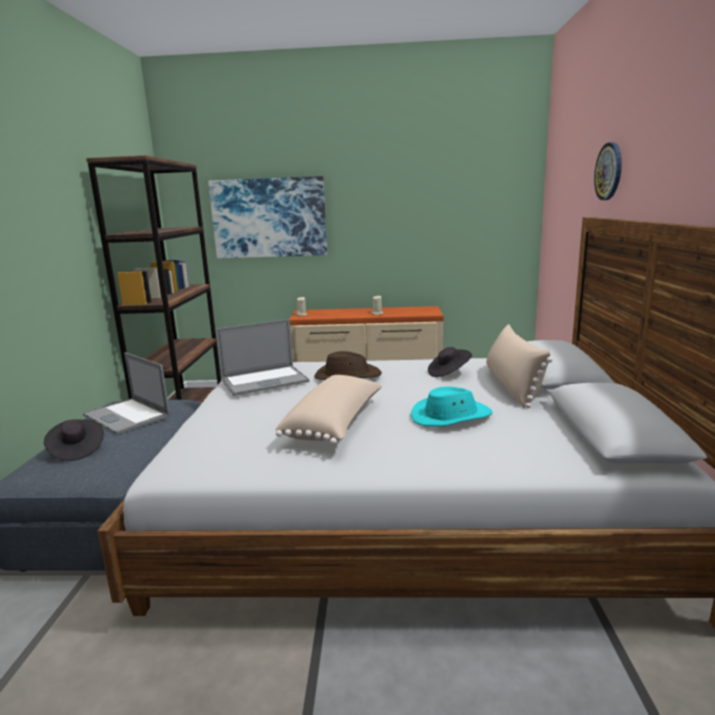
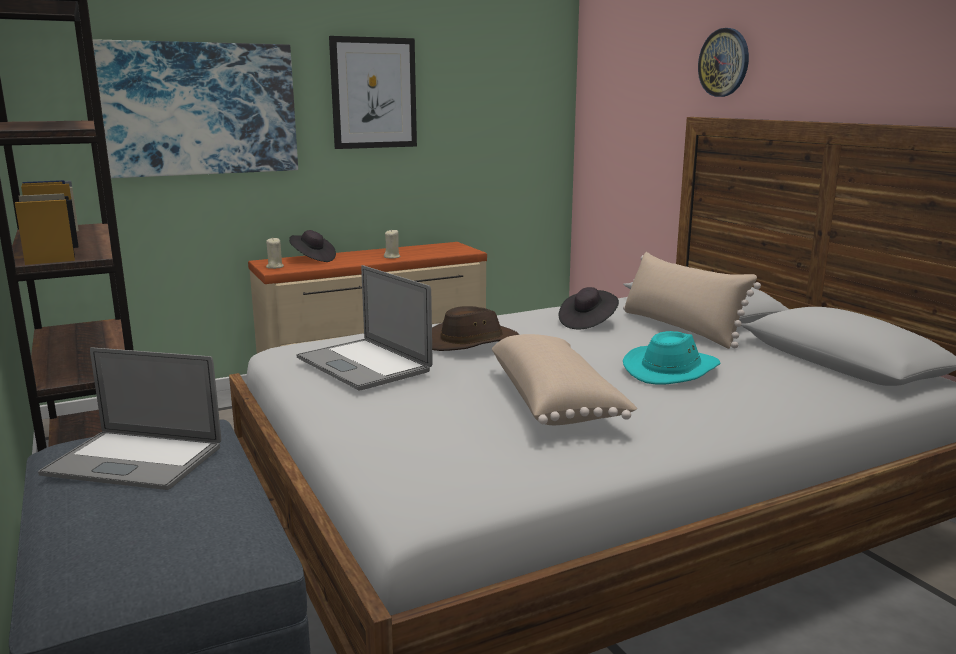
camera: 30 degrees left, 0 degrees up
black hat [44,419,104,461] -> black hat moved to [289,230,336,262]
laptop [216,319,310,396] -> laptop turned 105 degrees clockwise [297,265,433,390]
none -> picture [329,36,417,149]

